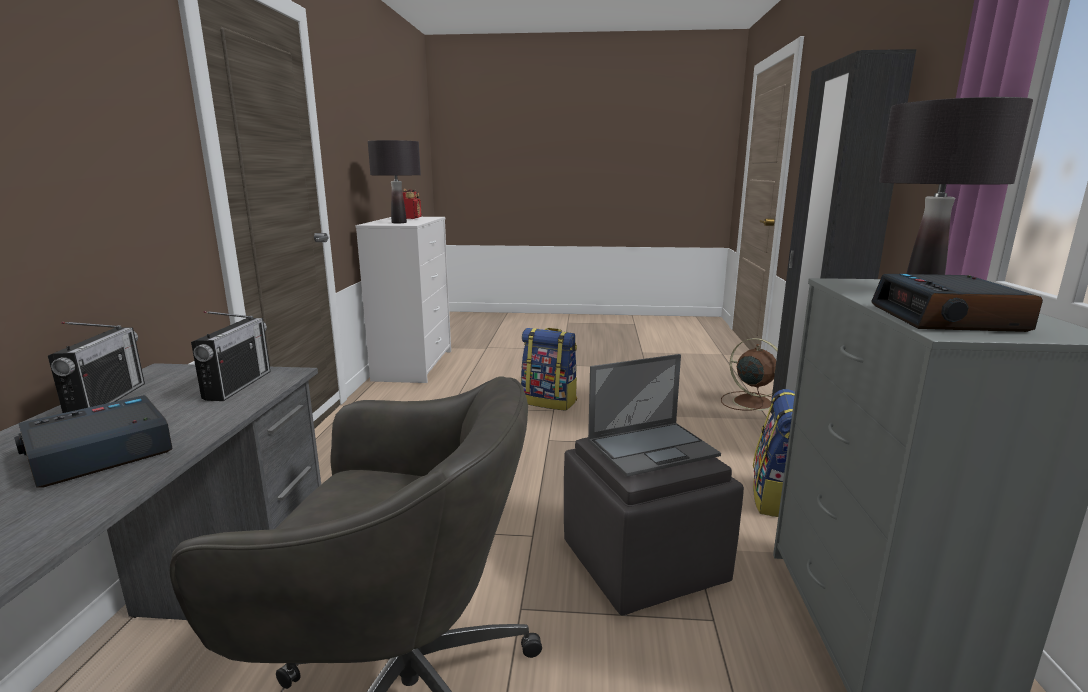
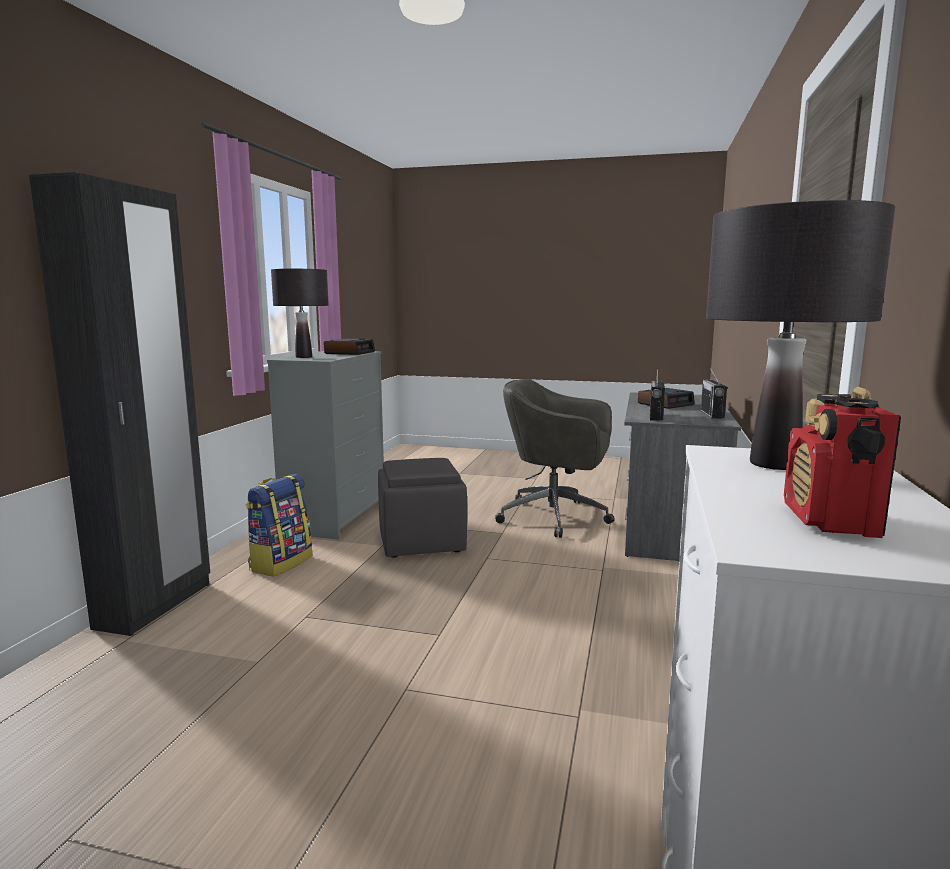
camera: 170 degrees left, 5 degrees down
backpack [521,328,577,411] -> none
laptop [588,354,721,477] -> none
brown fan [721,338,778,411] -> none

